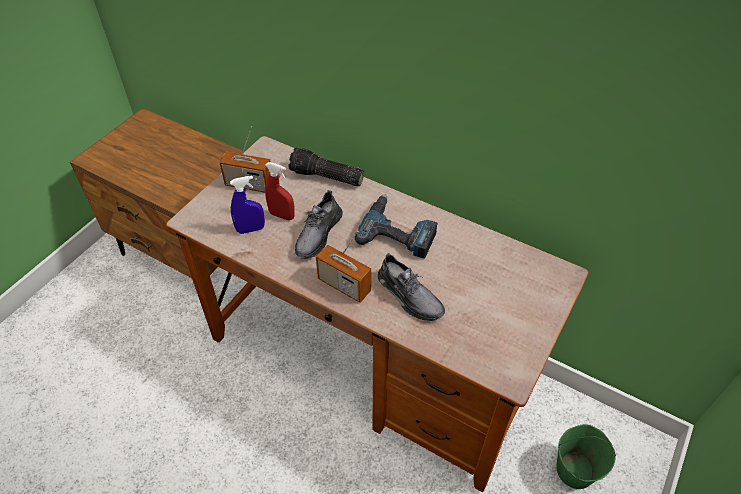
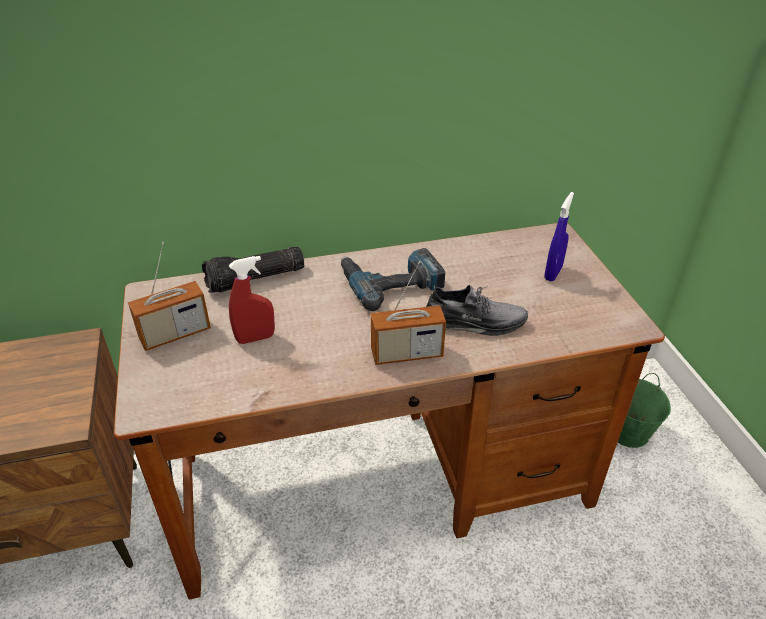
camera: 45 degrees left, 10 degrees down
blue spray bottle [230,176,265,234] -> blue spray bottle moved to [544,192,574,281]
grey shoe [295,190,343,259] -> none

